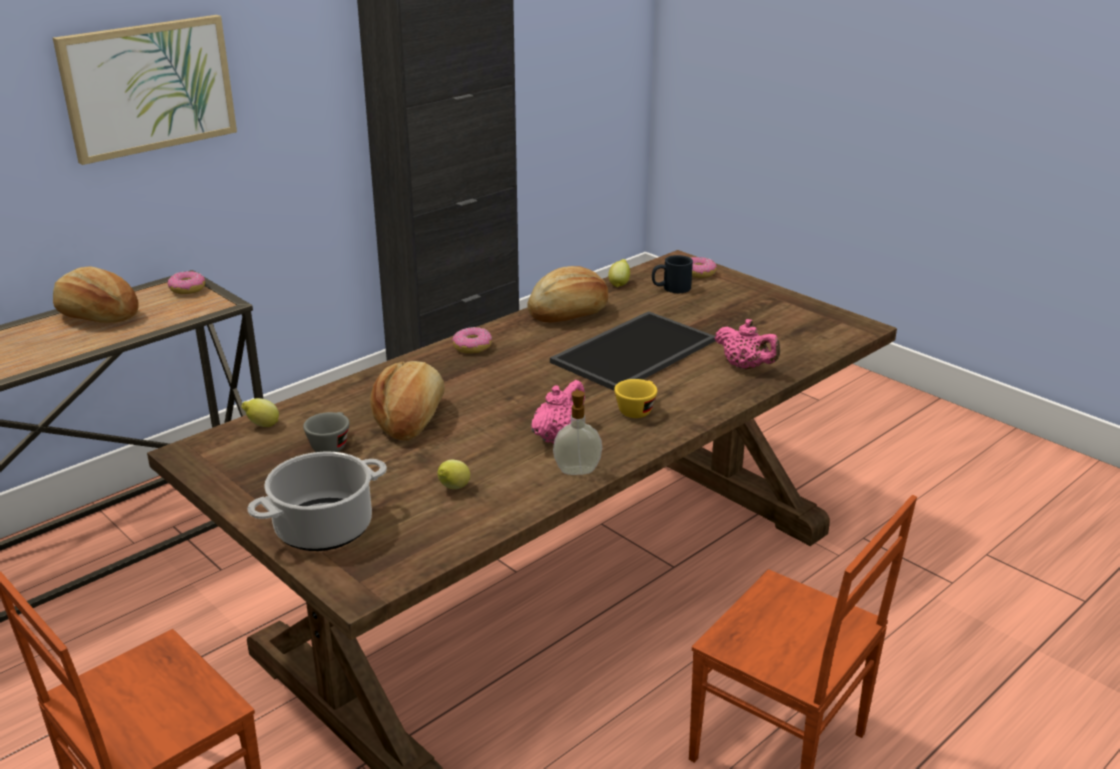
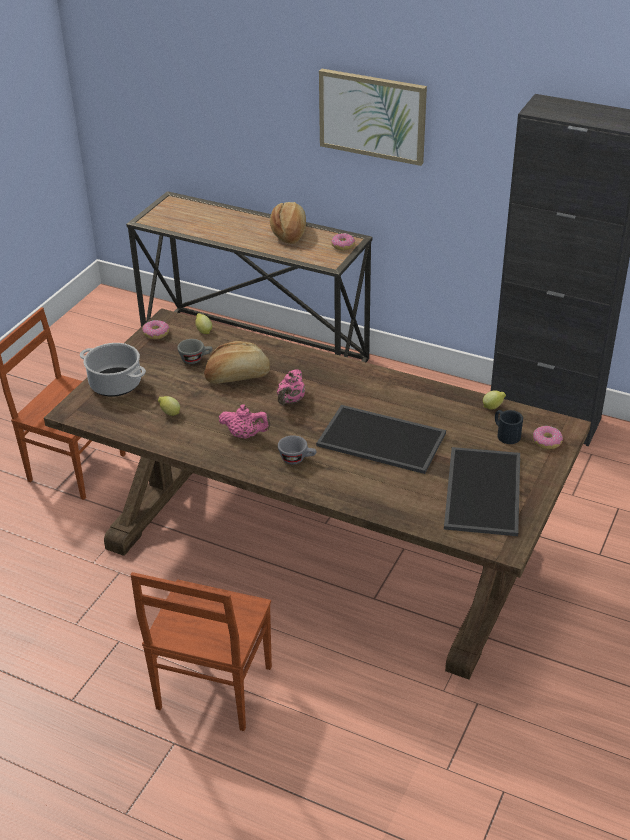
camera: 70 degrees right, 10 degrees up
donut [452,327,492,353] -> donut moved to [143,320,169,339]
bread [527,266,608,323] -> none
soap dispenser [553,389,602,475] -> none
yellow cup [614,379,657,418] -> grey cup [278,435,317,464]
pink teapot [715,319,780,369] -> pink teapot moved to [277,369,305,405]
none -> tray [444,447,520,536]

